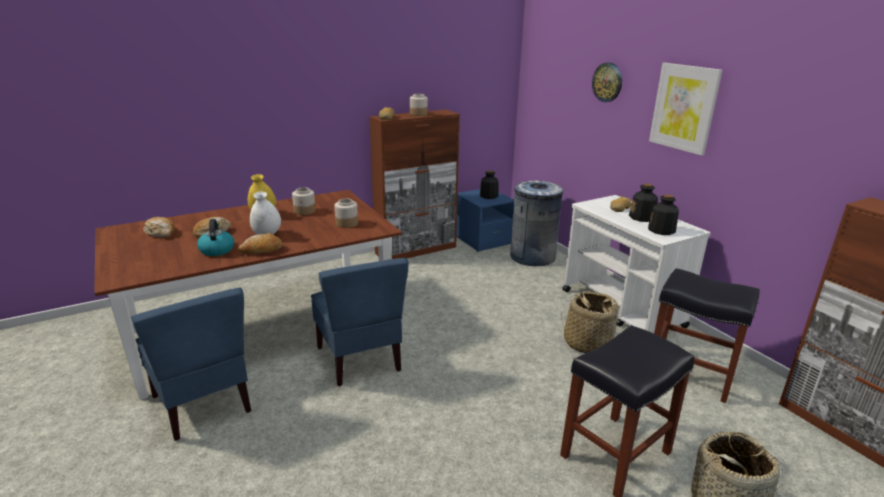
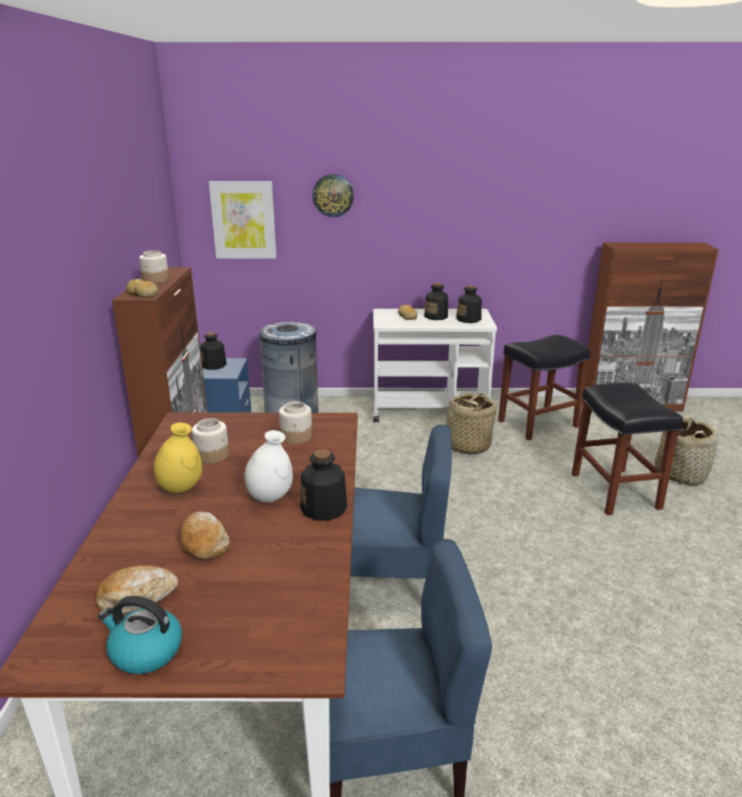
camera: 60 degrees left, 0 degrees up
kettle [197,219,234,256] -> kettle moved to [98,596,182,674]
bread [238,233,282,254] -> bottle [301,450,347,521]
picture [649,63,722,156] -> picture moved to [209,181,277,259]

